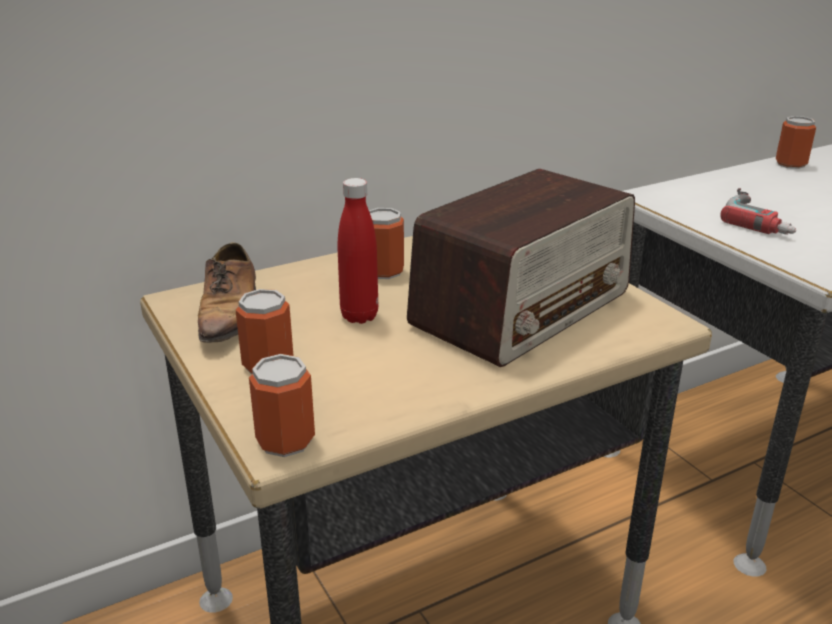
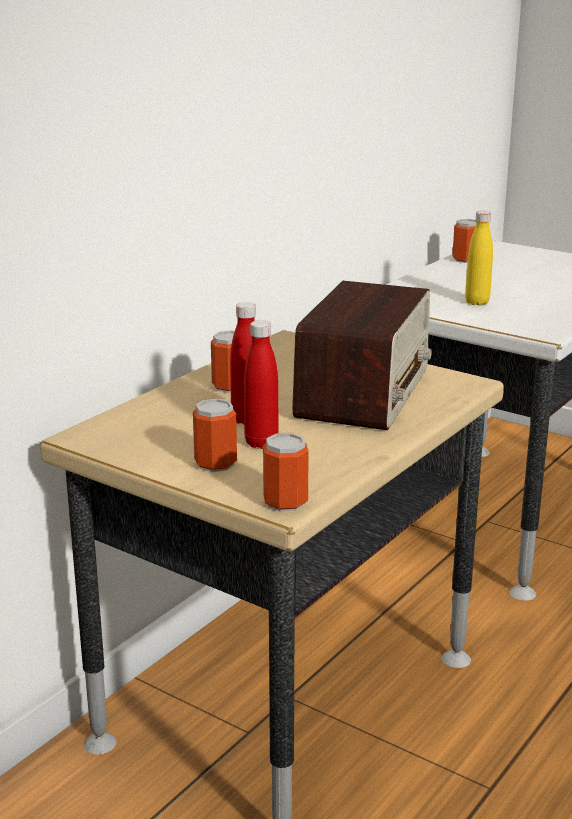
camera: 25 degrees left, 5 degrees down
shoe [198,242,256,352] -> none
power drill [720,188,796,235] -> yellow bottle [465,211,493,306]
none -> red bottle [244,320,279,449]

